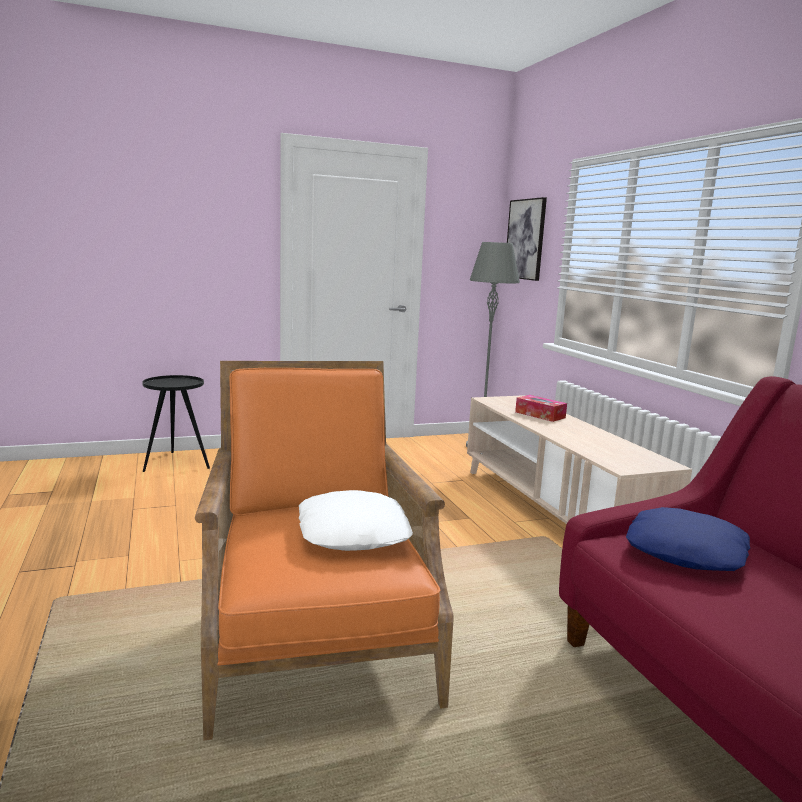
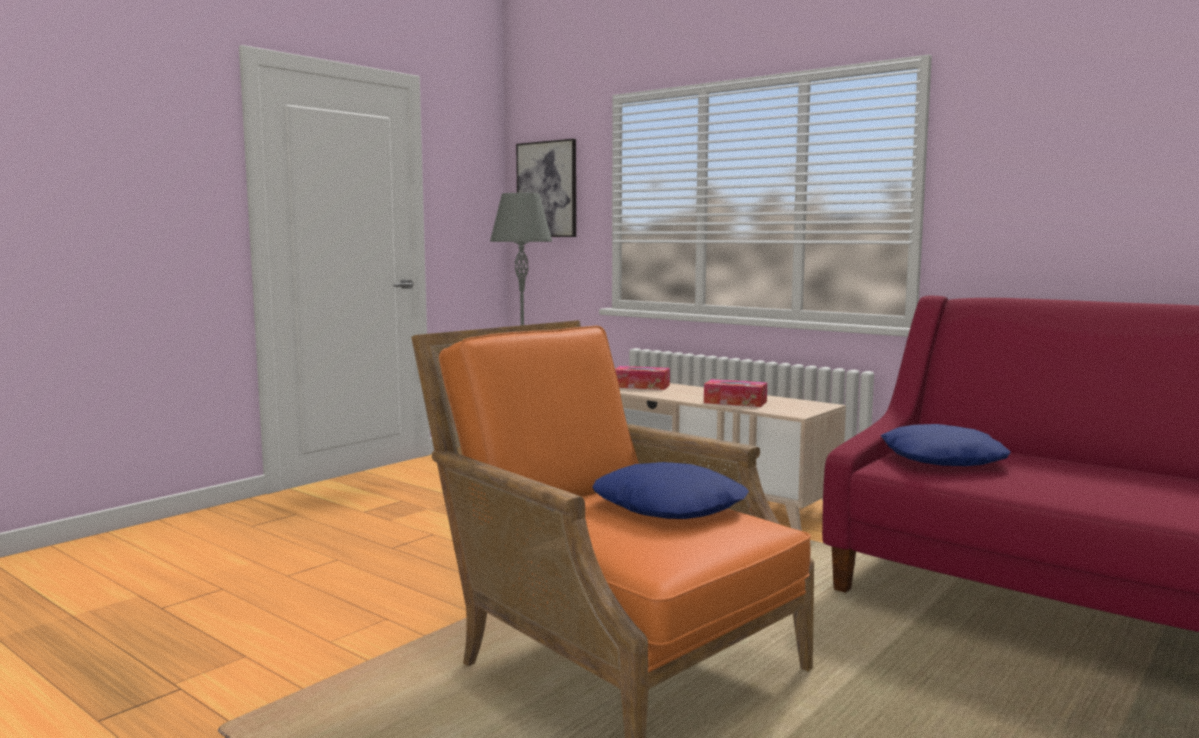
camera: 30 degrees left, 5 degrees down
black side table [142,375,210,472] -> none
white pillow [299,490,413,551] -> blue pillow [592,462,749,519]
none -> tissue box [704,379,767,407]

